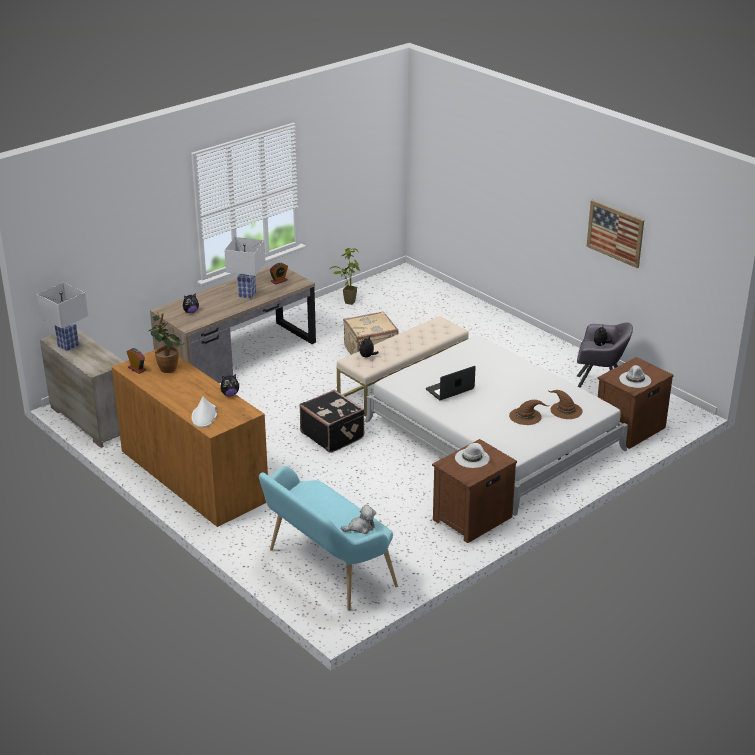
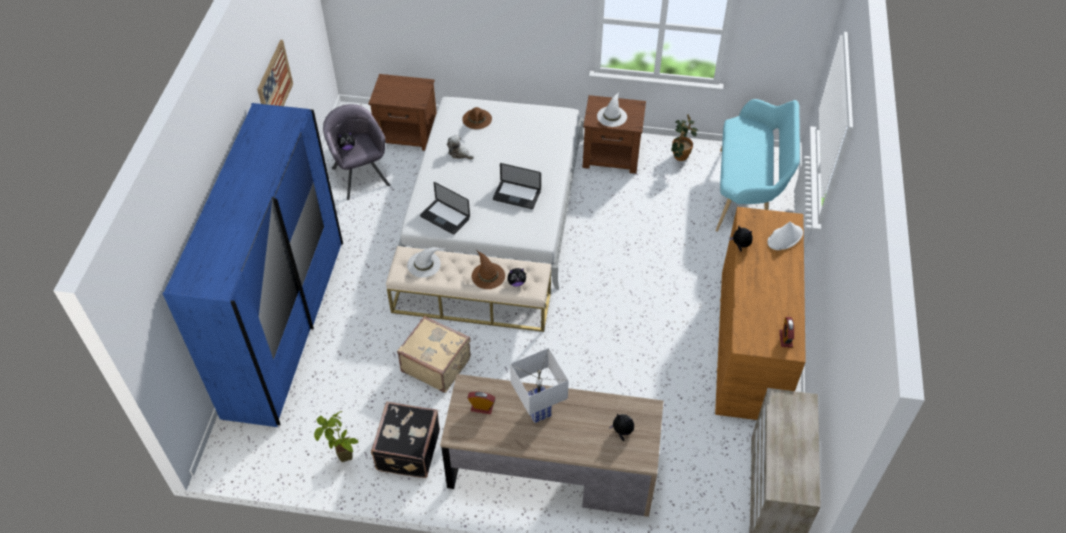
camera: 130 degrees left, 20 degrees up
white table lamp [37,282,88,351] -> none
potted plant [149,312,186,373] -> potted plant moved to [671,114,698,161]
black suitcase [299,390,365,453] -> black suitcase moved to [371,402,440,478]
plush toy [341,505,376,534] -> plush toy moved to [447,135,474,159]
brown hat [509,400,548,425] -> brown hat moved to [472,249,505,289]
white hat [619,365,651,388] -> white hat moved to [407,247,446,278]
none -> blue wardrobe [162,103,343,427]
none -> laptop [420,182,470,235]

